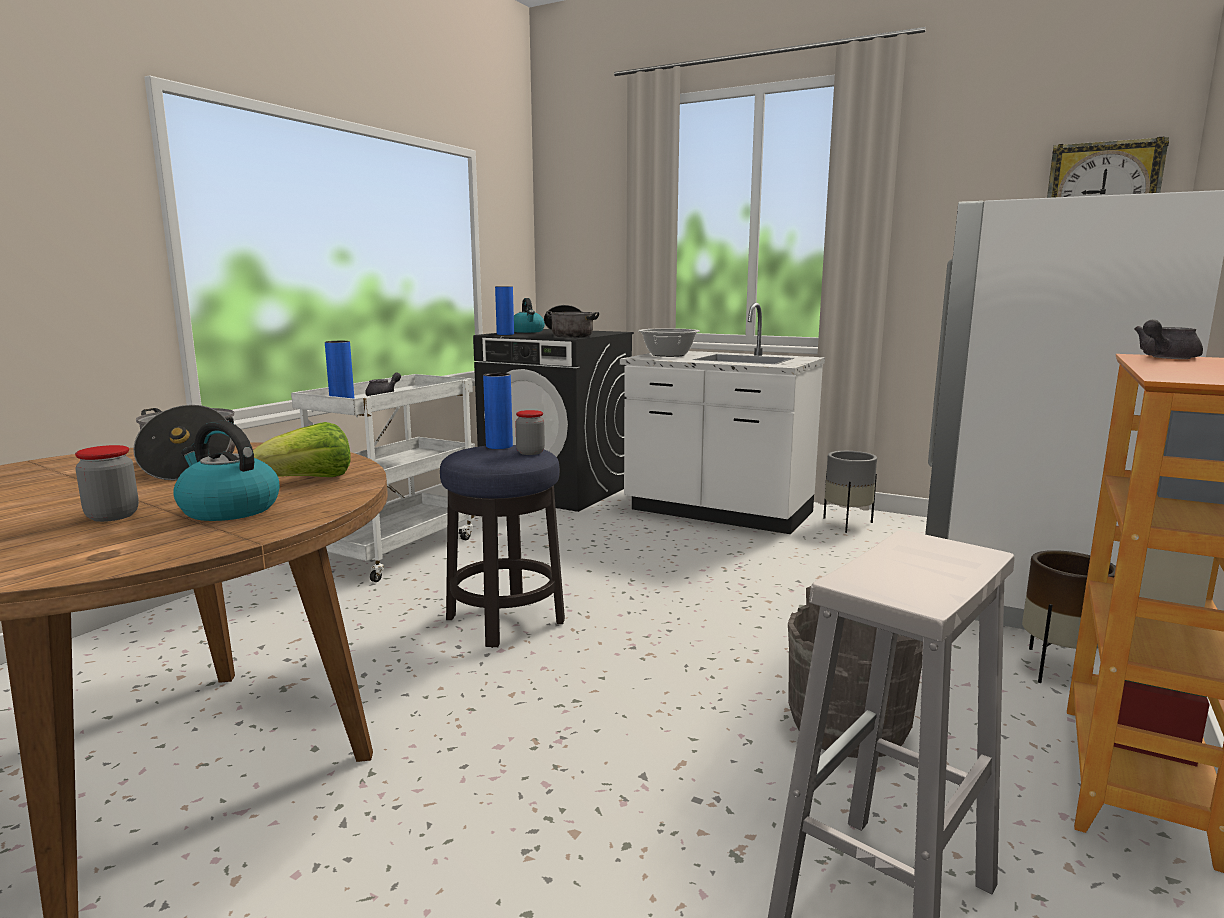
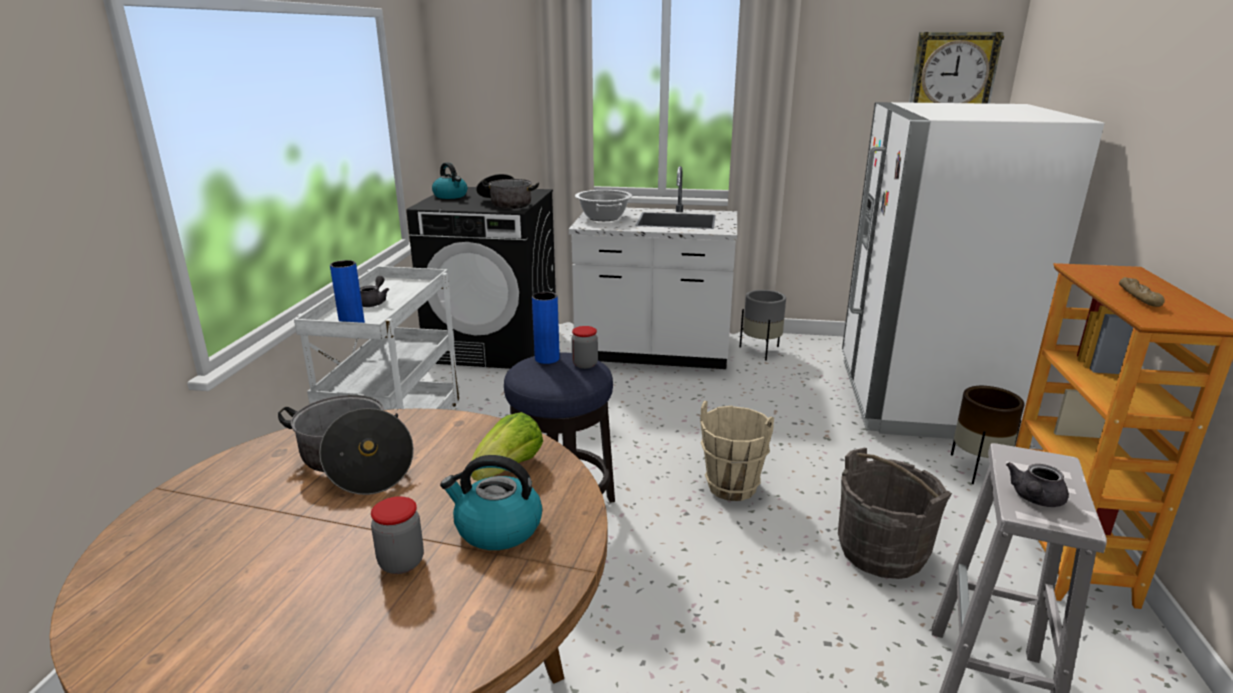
camera: 20 degrees left, 10 degrees up
blue vase [495,286,514,335] -> none
grey teapot [1134,319,1203,359] -> grey teapot moved to [1006,462,1069,507]
none -> beige bucket [700,401,774,501]
none -> bread [1119,277,1165,307]

